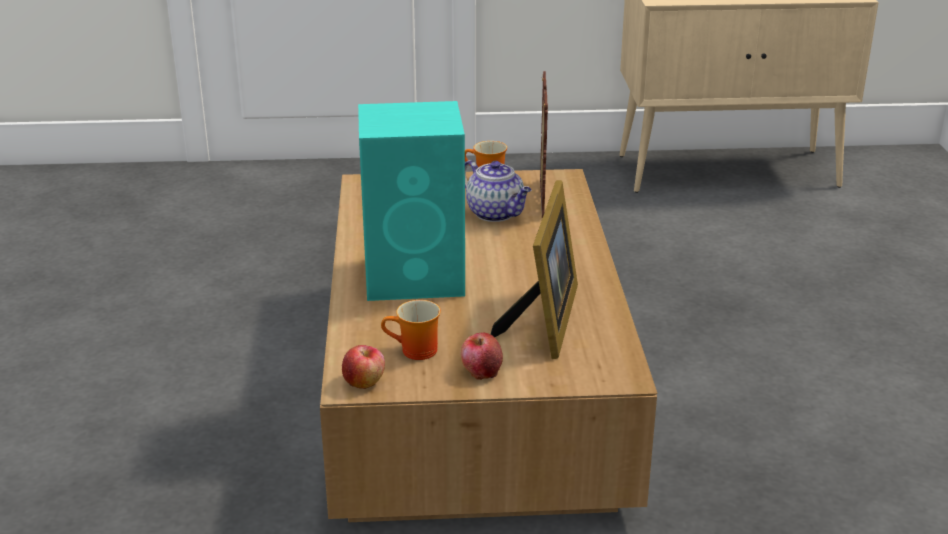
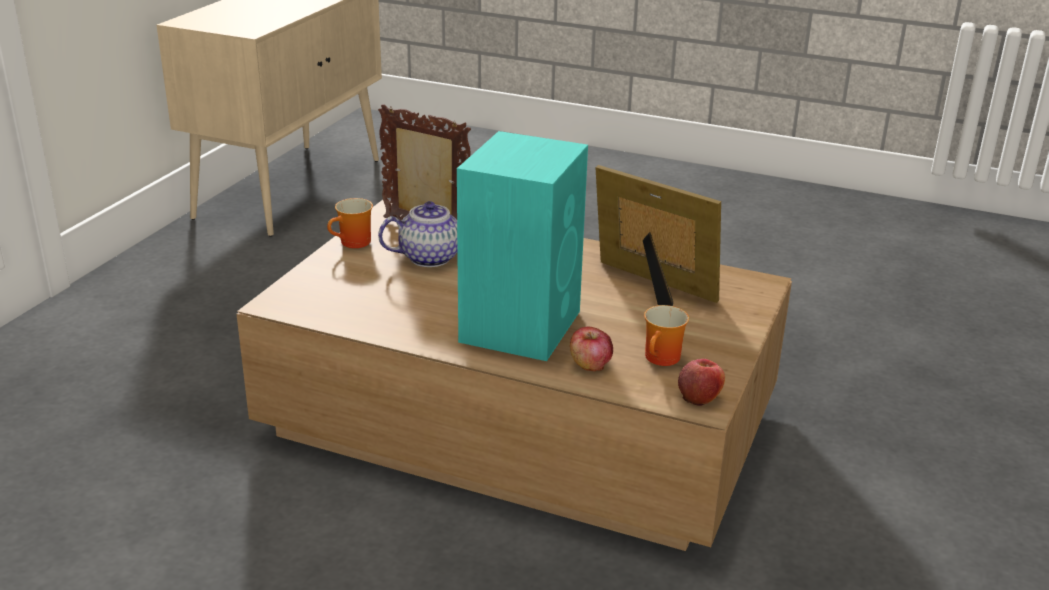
camera: 65 degrees left, 0 degrees up
apple [460,333,503,380] -> apple moved to [570,327,613,371]

